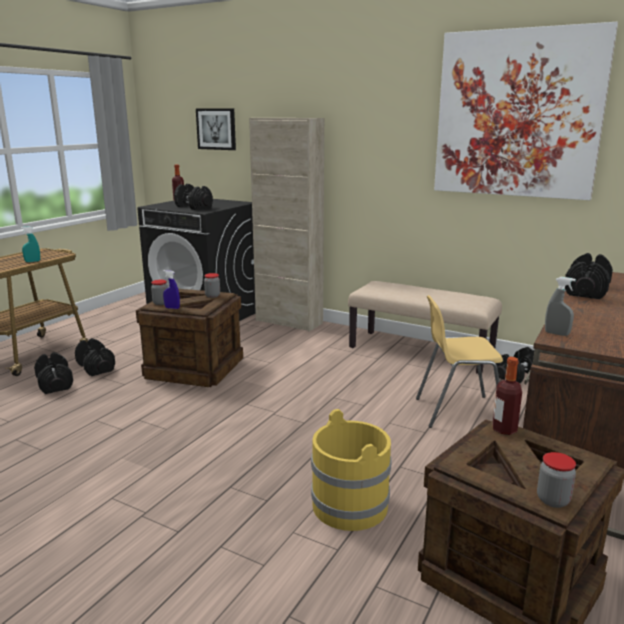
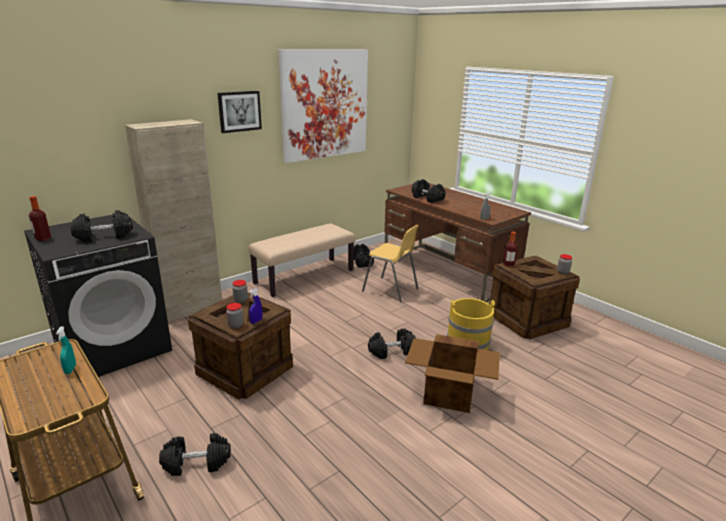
camera: 70 degrees left, 5 degrees up
black dumbbell [75,338,115,376] -> black dumbbell moved to [368,329,416,359]
picture [196,108,236,150] -> picture moved to [217,91,262,133]
yellow chair [416,295,503,428] -> yellow chair turned 75 degrees counterclockwise [362,225,419,303]
none -> cardboard box [405,334,500,413]

